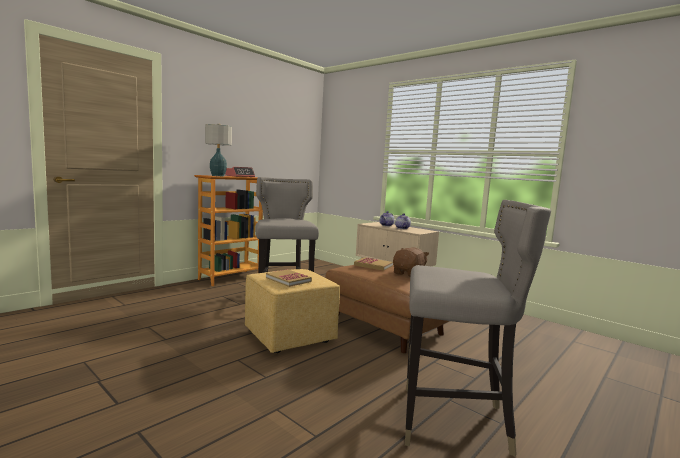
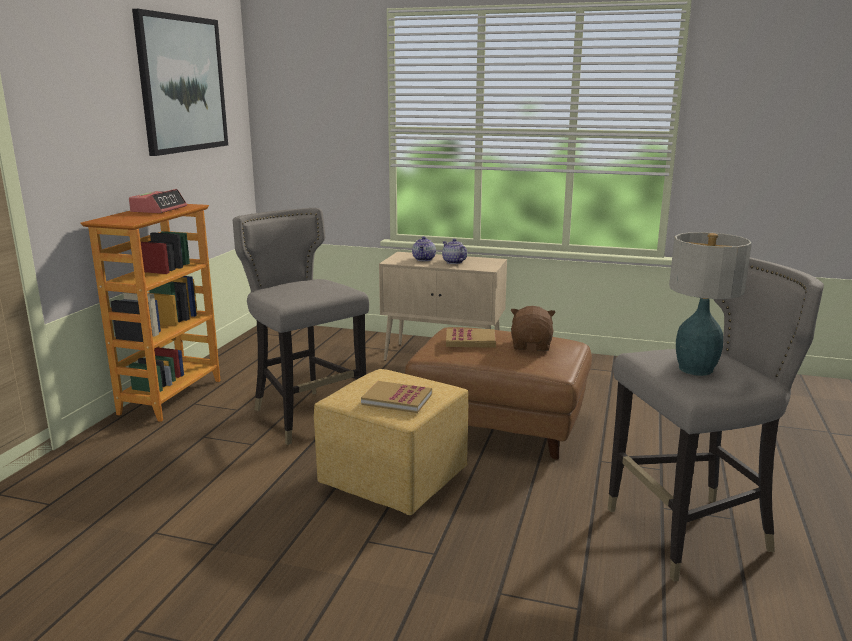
camera: 25 degrees left, 10 degrees up
table lamp [205,124,232,176] -> table lamp moved to [669,232,752,376]
none -> picture [132,9,228,156]

